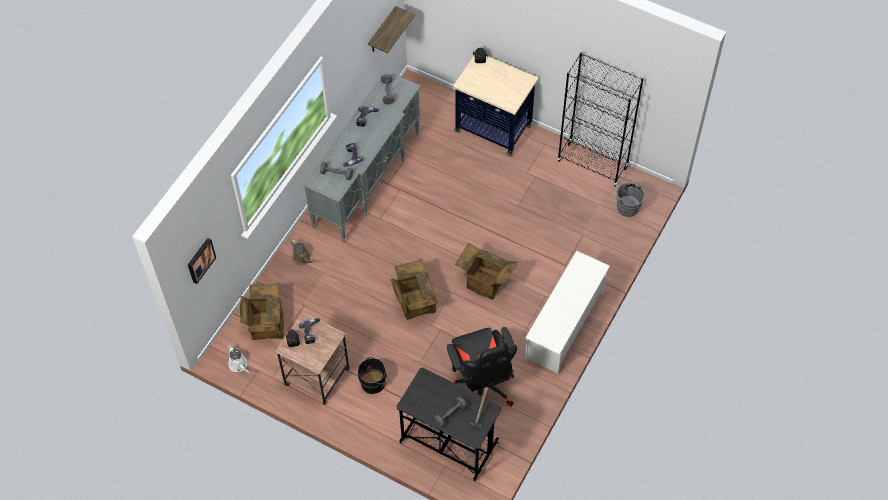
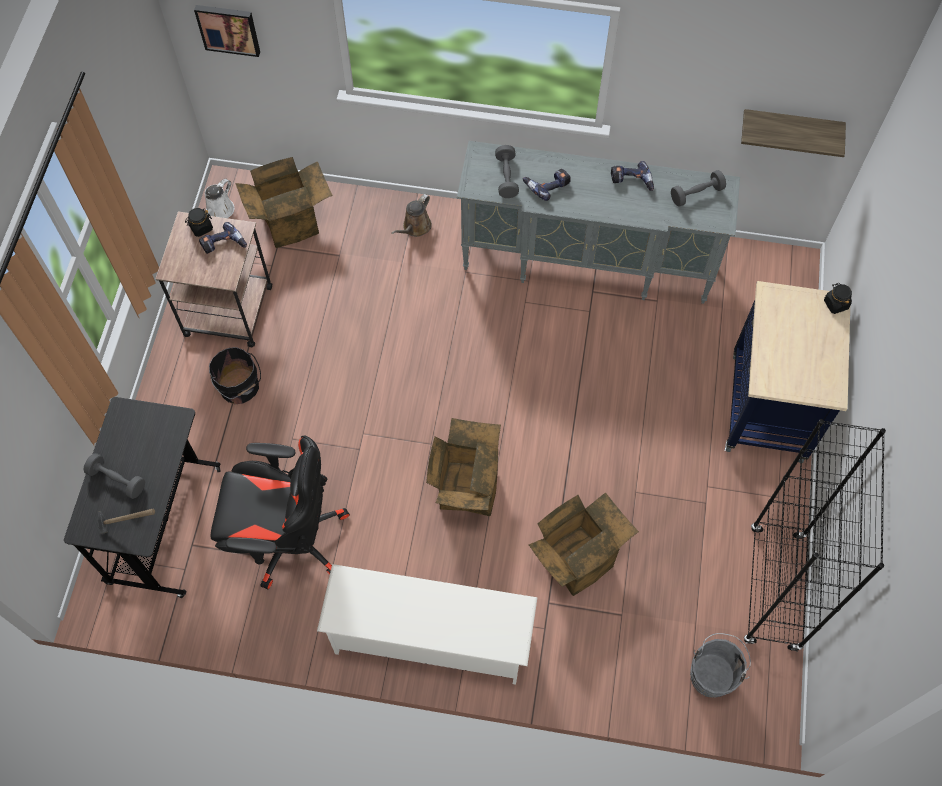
camera: 70 degrees right, 5 degrees up
cardboard box [391,259,438,320] -> cardboard box moved to [529,493,639,596]
black office chair [447,327,517,407] -> black office chair turned 135 degrees counterclockwise [211,435,350,589]

